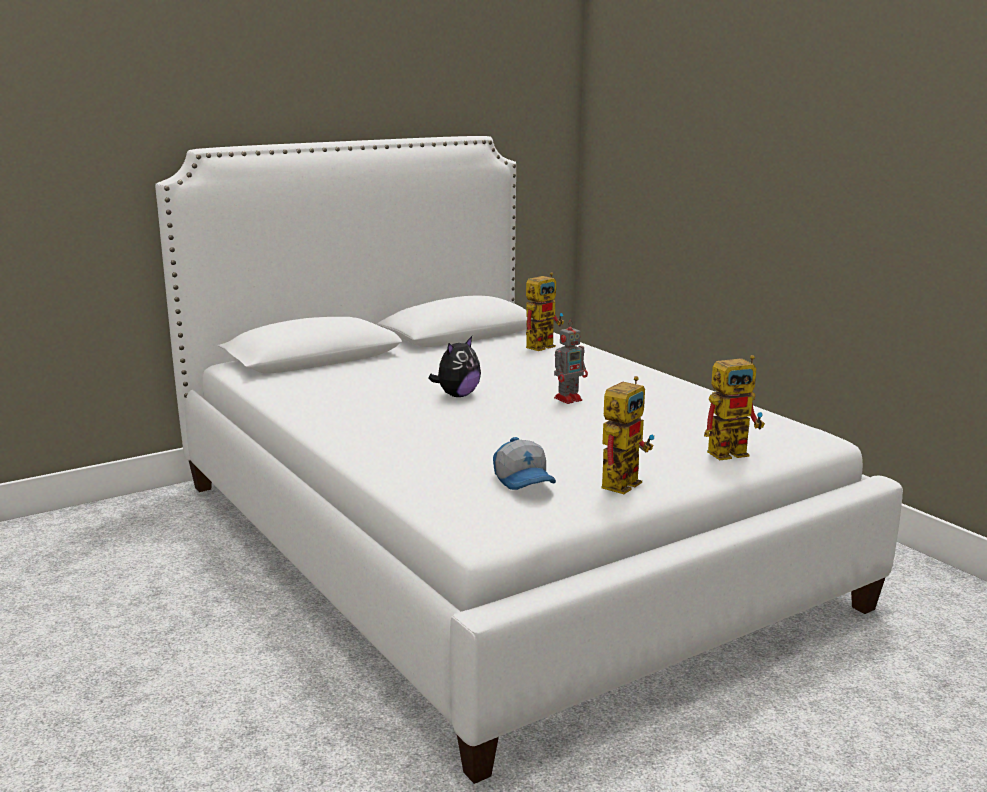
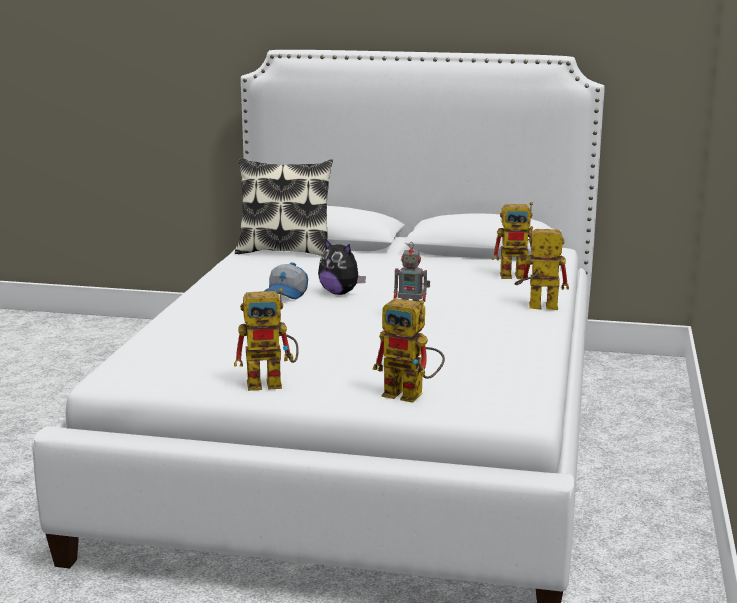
camera: 45 degrees right, 0 degrees up
plush toy [428,336,481,397] -> plush toy turned 45 degrees clockwise [318,239,366,295]
cap [493,437,556,490] -> cap moved to [265,262,308,299]
none -> pillow [235,158,333,256]
none -> toy robot [515,226,569,310]

